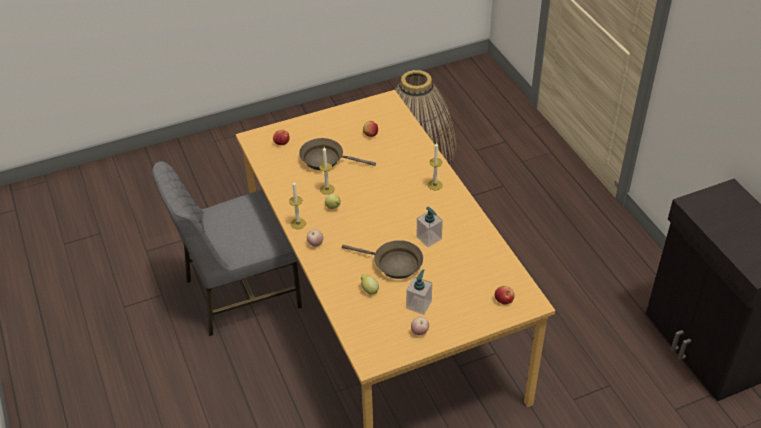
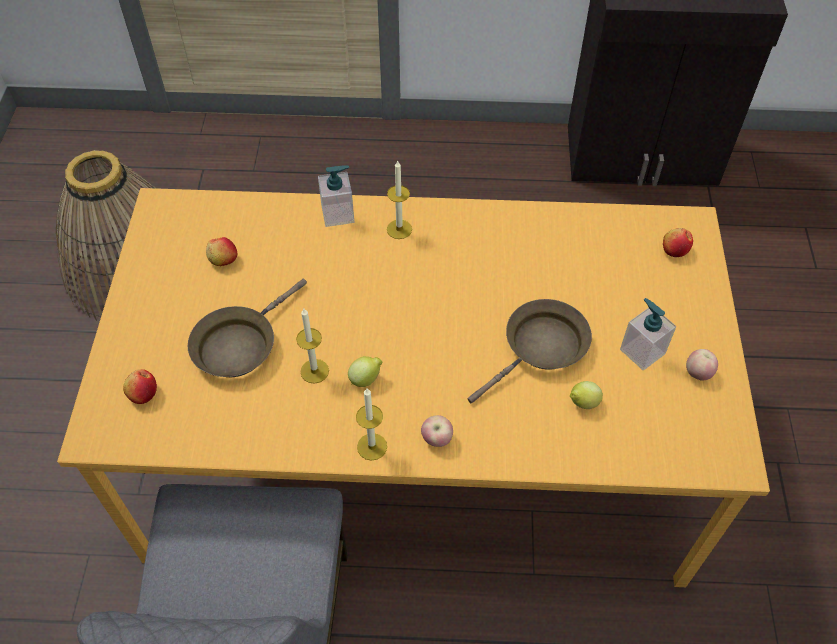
camera: 65 degrees left, 10 degrees up
soap dispenser [417,207,443,247] -> soap dispenser moved to [318,165,354,227]

